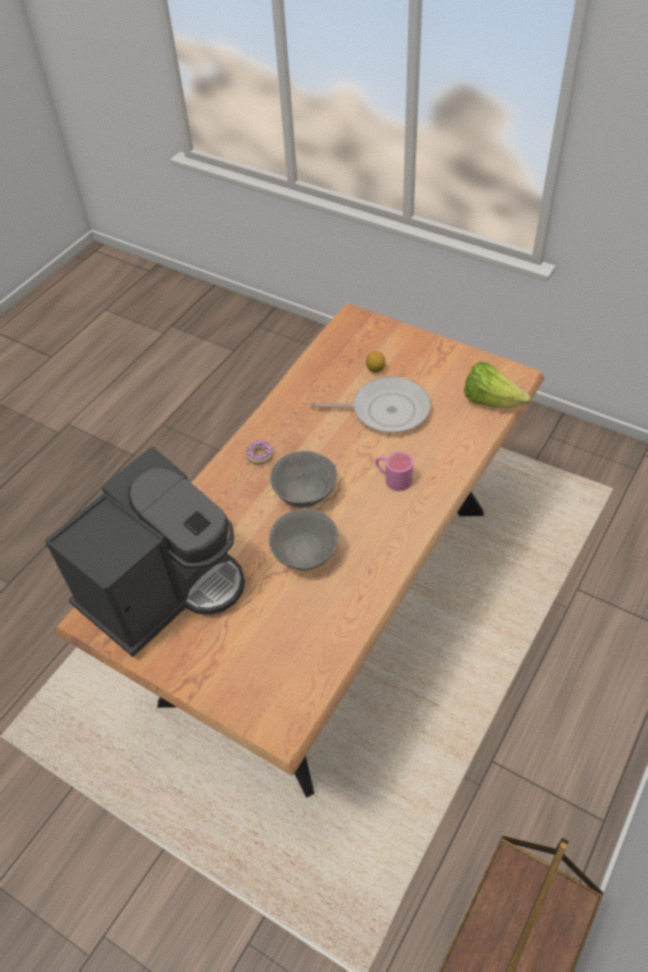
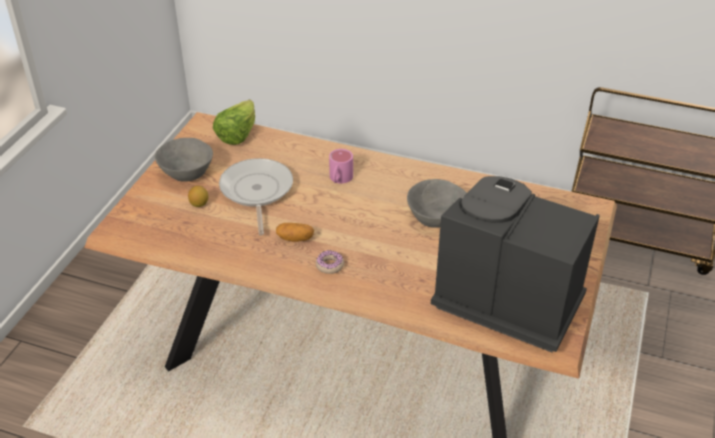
camera: 105 degrees left, 10 degrees down
grey bowl [270,451,337,508] -> grey bowl moved to [155,138,213,182]
none -> potato [276,223,314,242]

